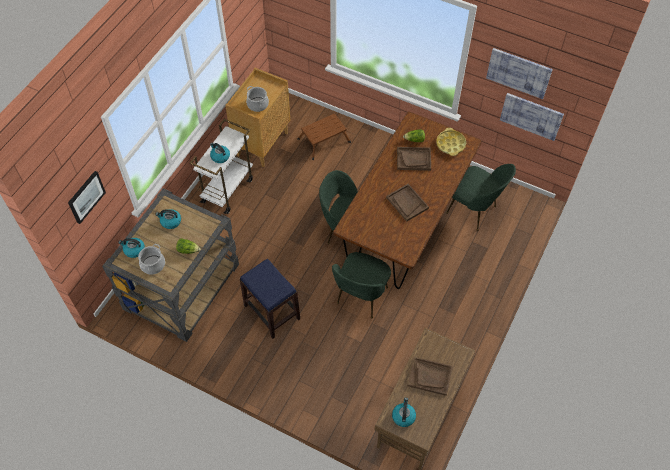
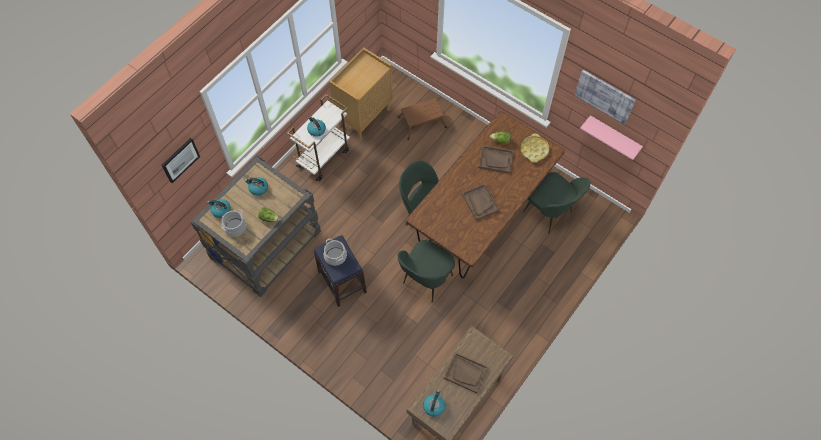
camera: 10 degrees right, 5 degrees up
cooking pot [246,86,269,112] -> cooking pot moved to [324,238,347,266]
picture [500,93,564,141] -> pink shelf [580,115,643,160]

